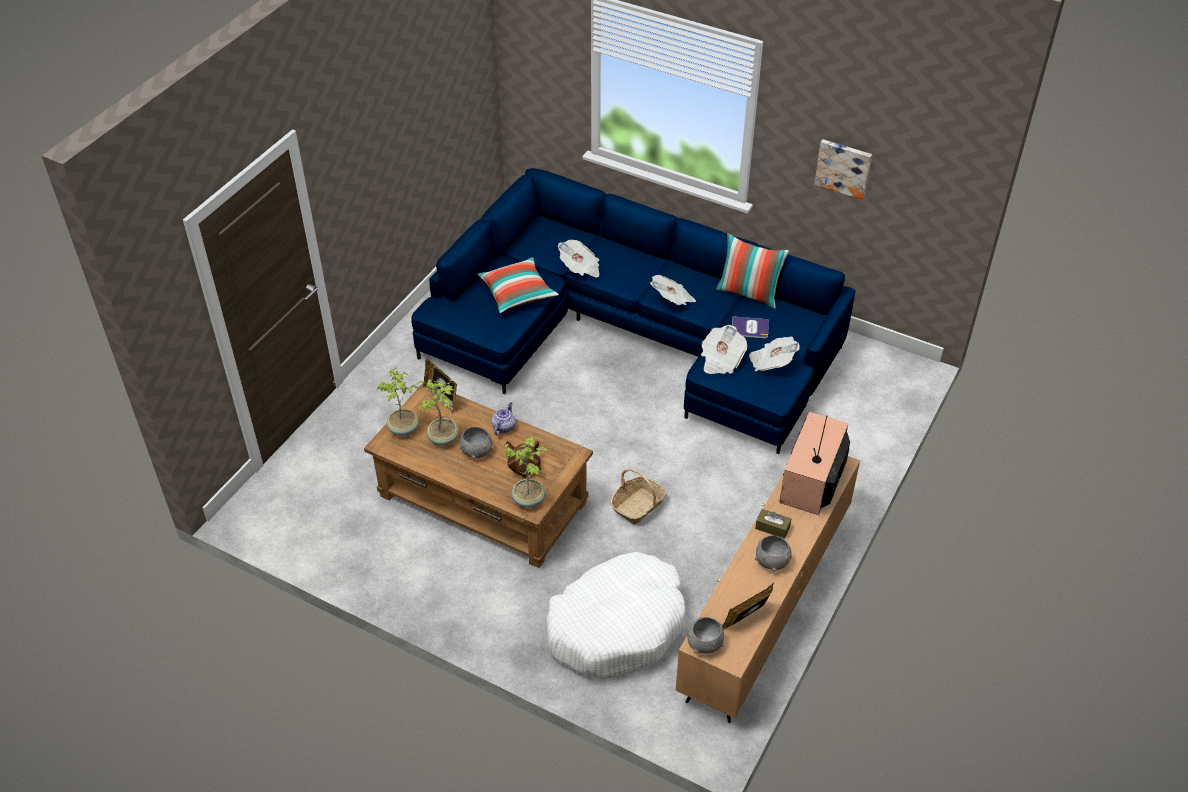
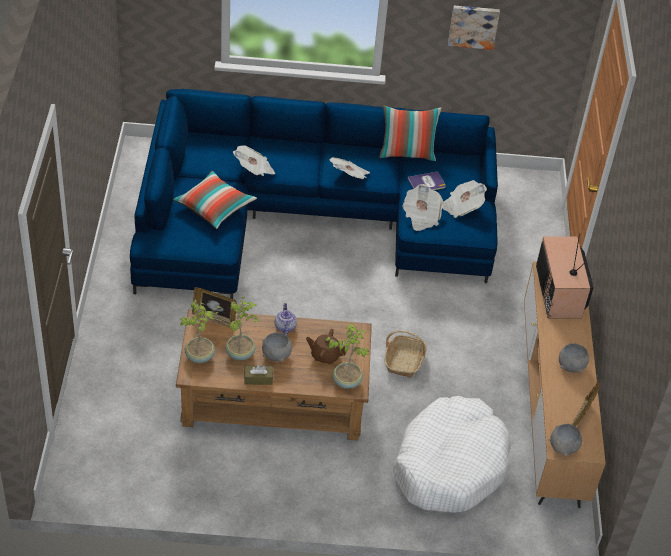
camera: 30 degrees left, 0 degrees up
brown tissue box [755,509,791,539] -> brown tissue box moved to [244,365,273,385]

